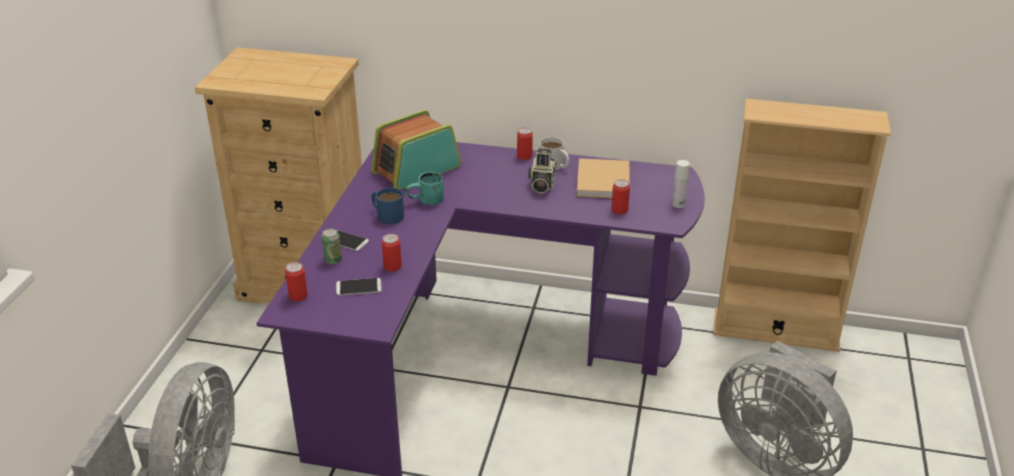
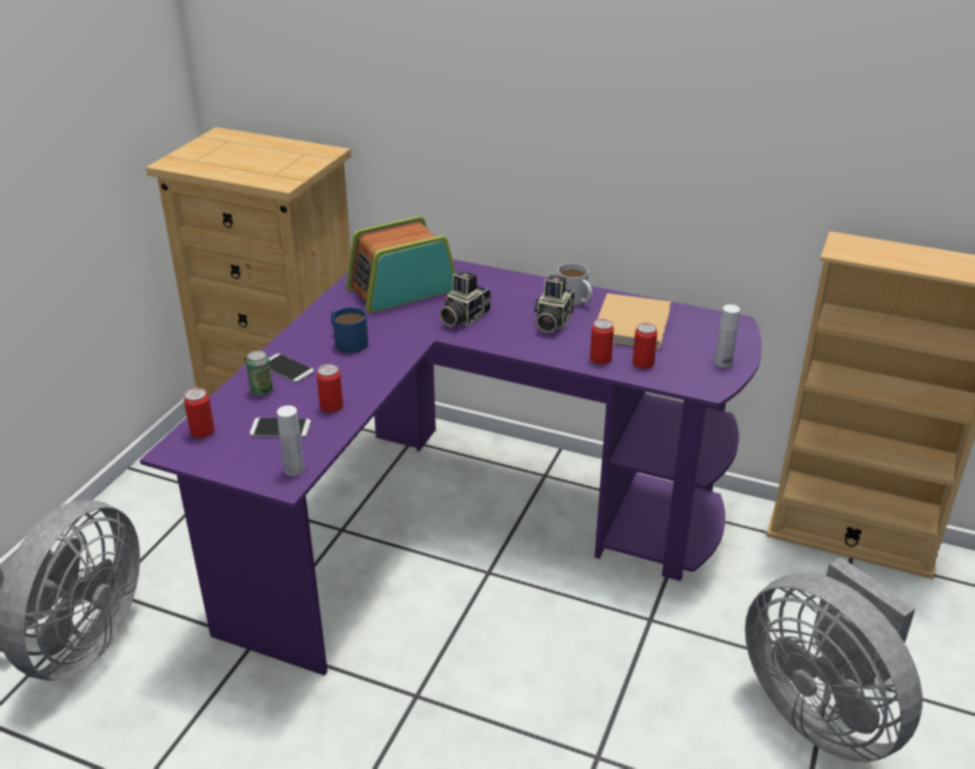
camera: 10 degrees right, 0 degrees up
turquoise mug [406,172,444,205] -> none
can [517,127,533,160] -> can moved to [590,319,614,365]
none -> white bottle [277,405,305,476]
none -> camera [439,271,491,327]

